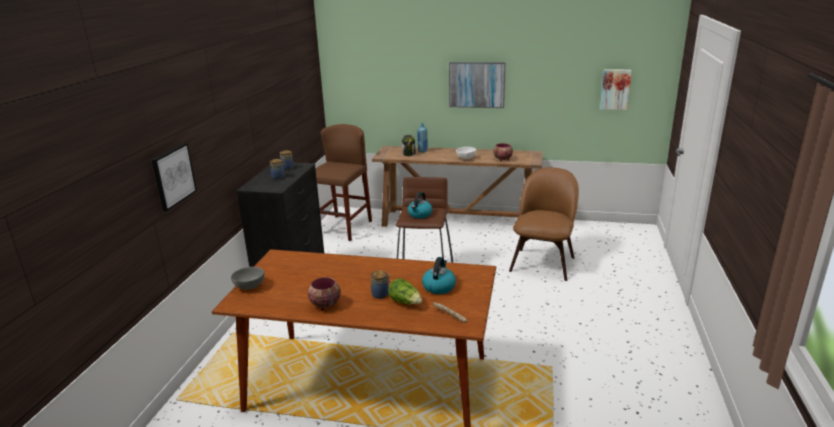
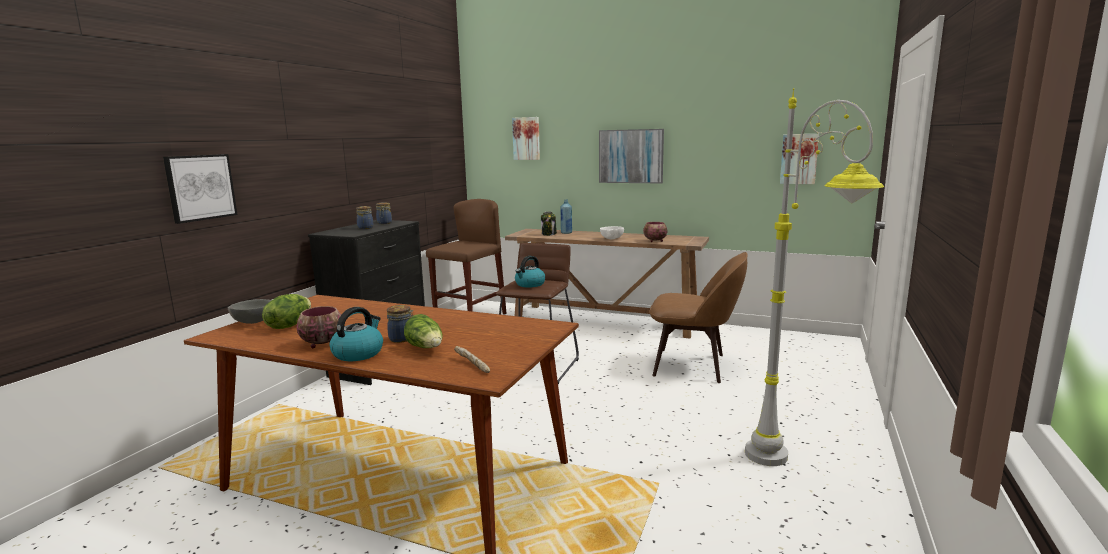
camera: 10 degrees right, 10 degrees down
kettle [422,257,456,294] -> kettle moved to [330,307,383,361]
brown chair [509,167,579,281] -> brown chair turned 75 degrees clockwise [649,252,747,383]
none -> lettuce [262,294,311,329]
none -> picture [512,117,540,160]
none -> grey floor lamp [745,88,884,466]

